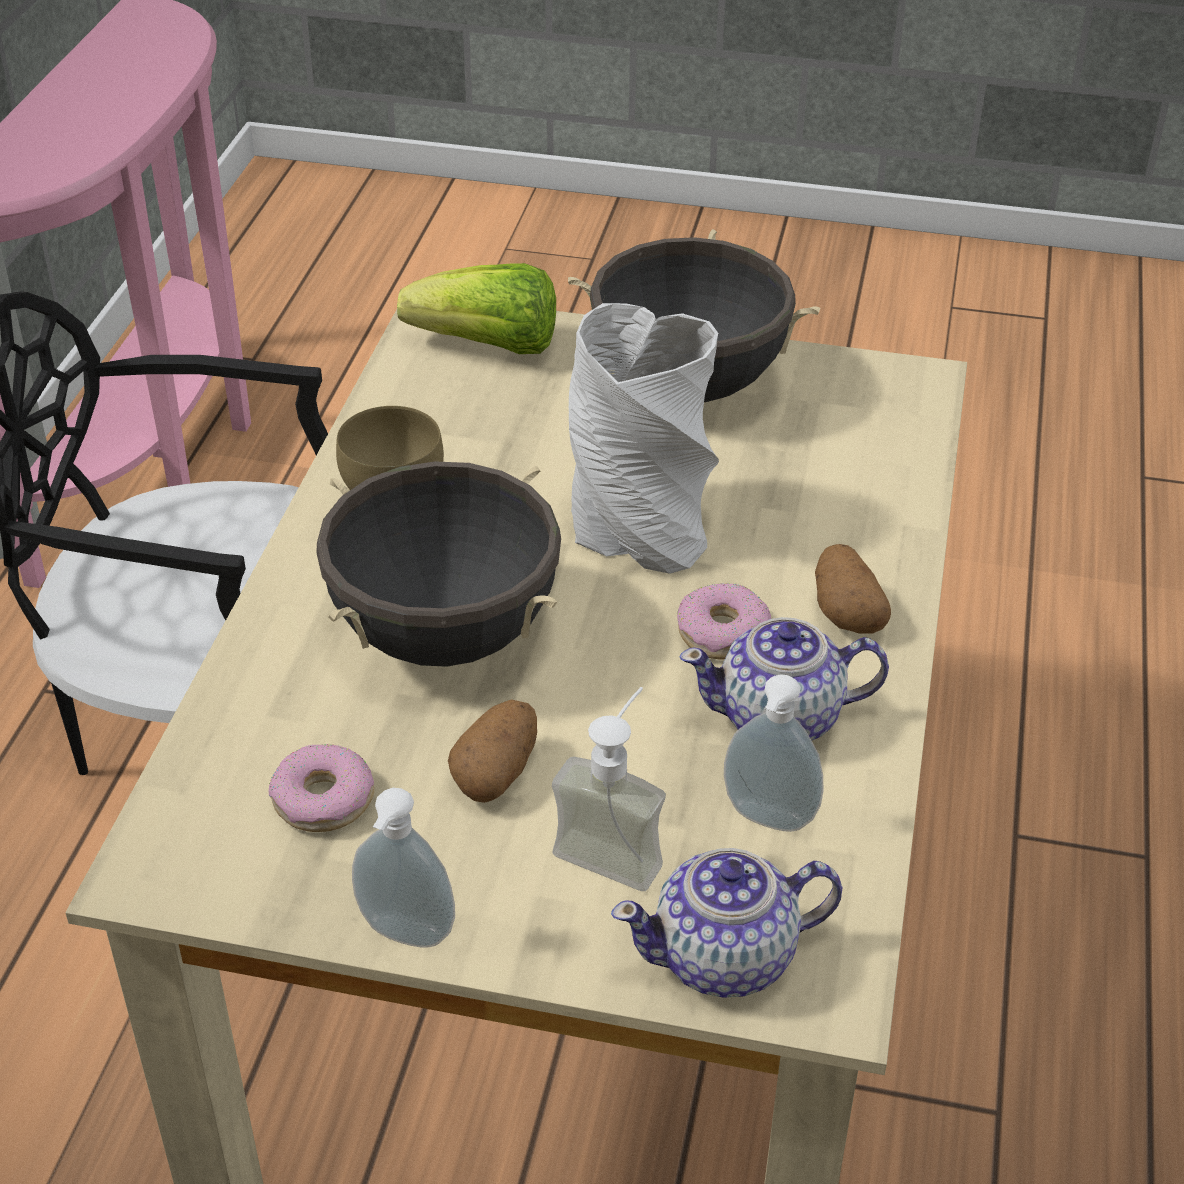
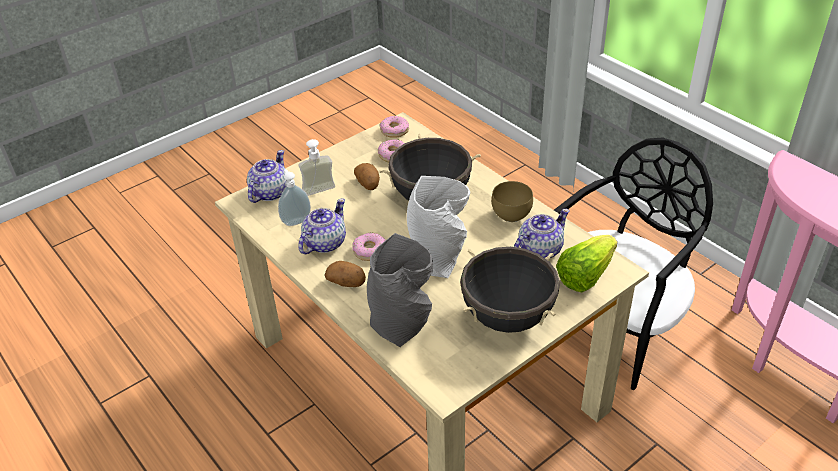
camera: 130 degrees right, 0 degrees up
soap dispenser [352,788,455,948] -> none
none -> grey vase [367,233,433,347]
none -> donut [379,116,409,138]
none -> teapot [514,209,570,258]

